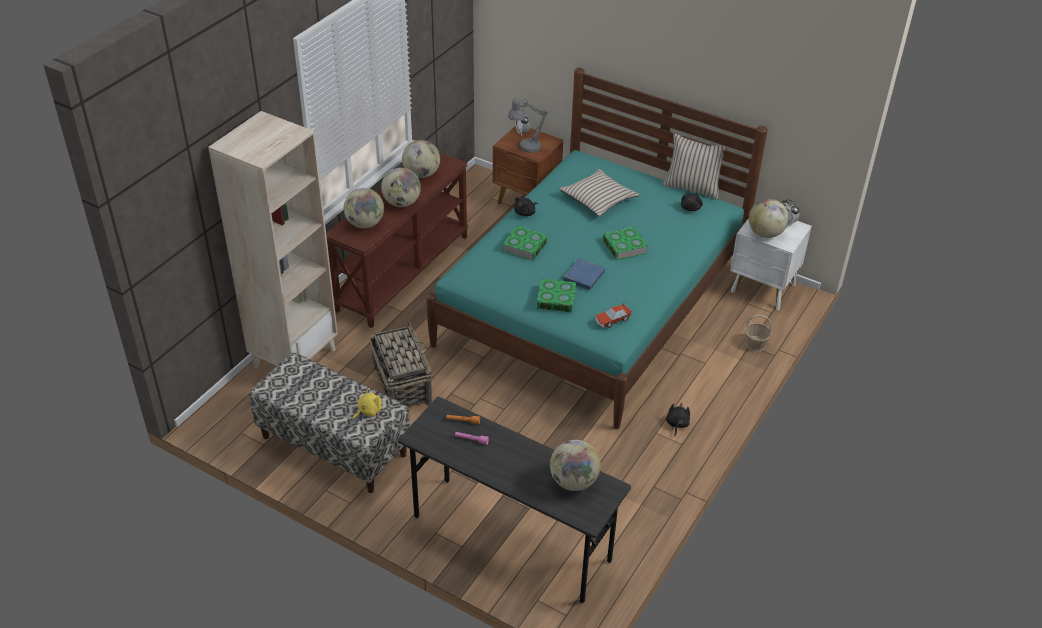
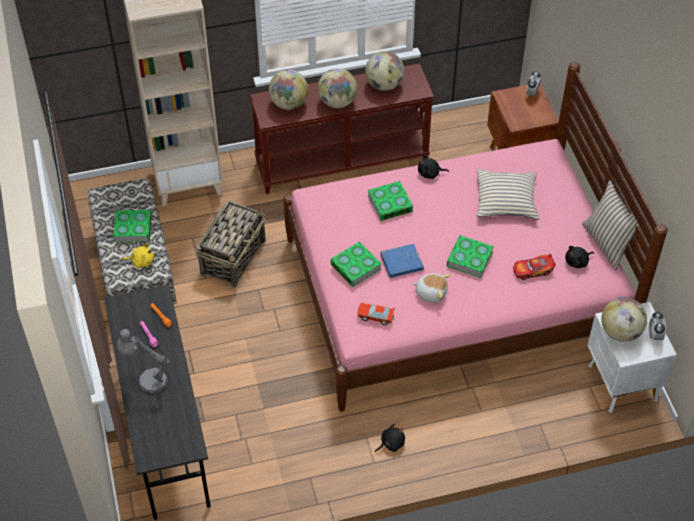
camera: 45 degrees right, 10 degrees up
turquoise bed [426,67,768,429] -> pink bed [283,62,668,412]
grey table lamp [508,98,548,153] -> grey table lamp moved to [117,329,170,394]
globe [550,440,601,491] -> none
basket [745,315,772,352] -> none
none -> book [113,210,152,243]
none -> plush toy [412,273,450,303]
none -> toy car [513,254,556,280]

